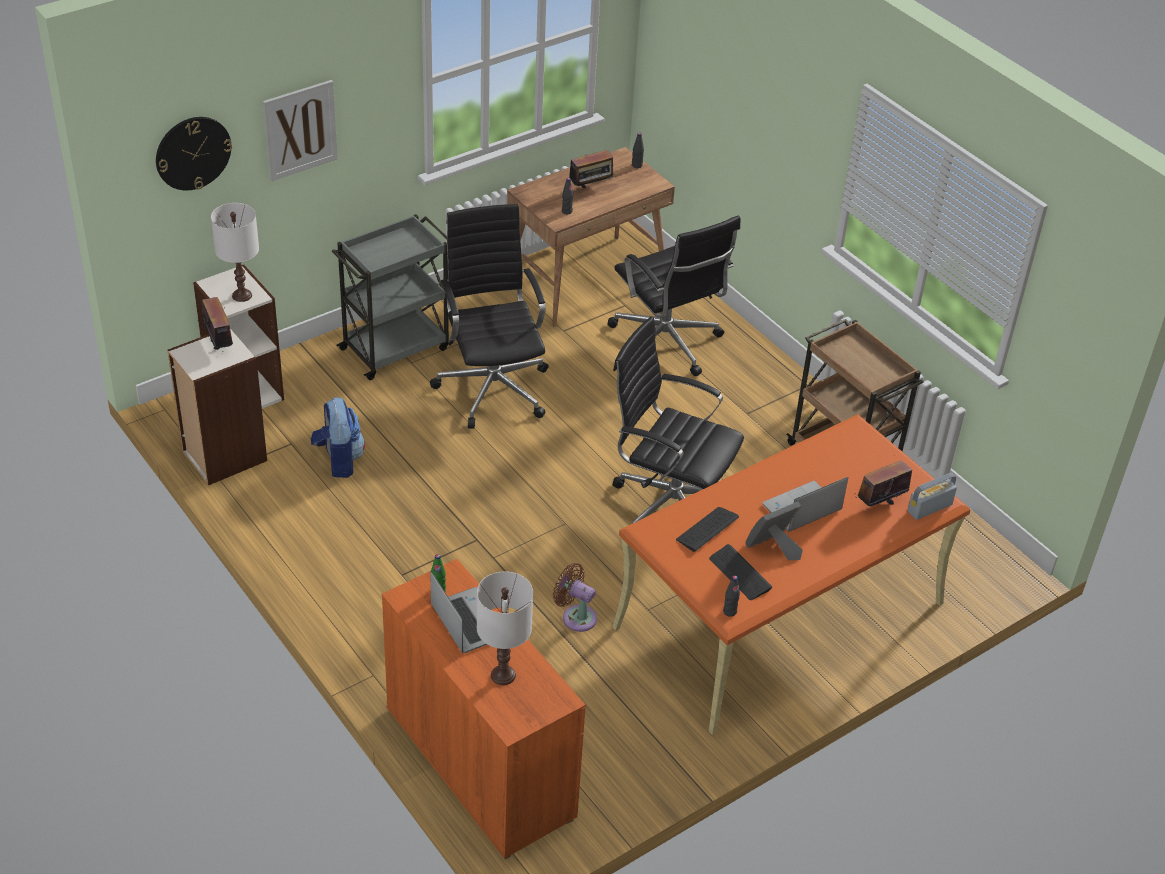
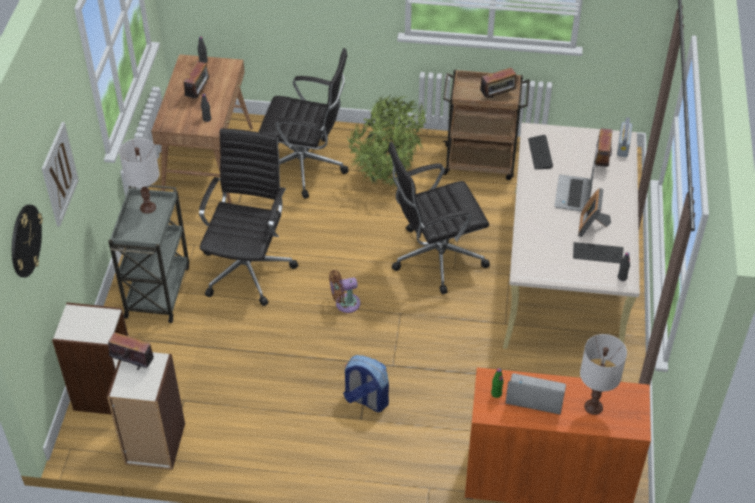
camera: 45 degrees left, 5 degrees up
white table lamp [211,203,259,302] -> white table lamp moved to [119,138,159,214]
backpack [311,397,365,478] -> backpack moved to [343,355,389,412]
black office chair [430,204,548,429] -> black office chair turned 75 degrees clockwise [199,128,299,306]
brown fan [553,563,597,632] -> brown fan moved to [329,270,360,313]
orange desk [612,414,971,735] -> beige desk [503,123,640,349]
keyboard [676,507,739,552] -> keyboard moved to [528,135,553,169]
none -> potted plant [347,95,427,188]
none -> radio [480,67,517,99]

